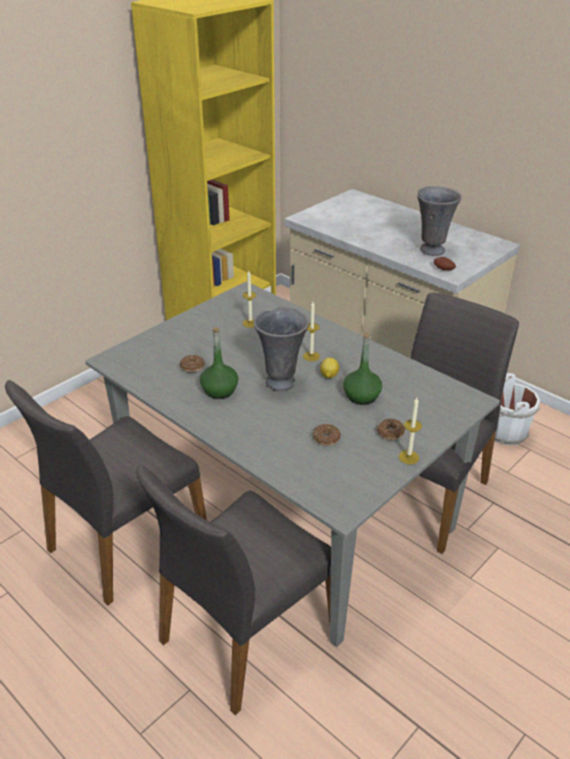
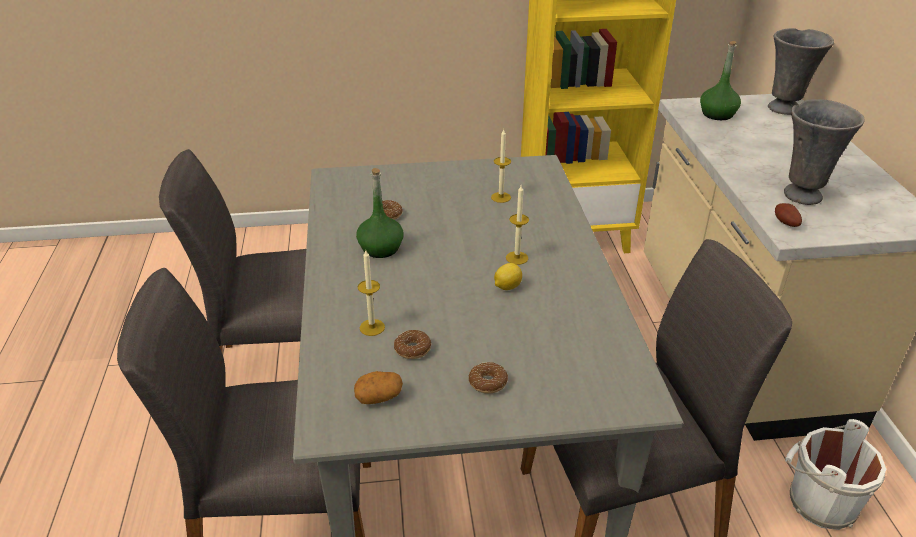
camera: 40 degrees right, 0 degrees up
grey vase [254,307,309,391] -> grey vase moved to [768,28,834,115]
green bottle [343,333,382,405] -> green bottle moved to [700,41,741,120]
candle [399,397,422,464] -> candle moved to [358,250,385,336]
none -> potato [354,371,403,404]

